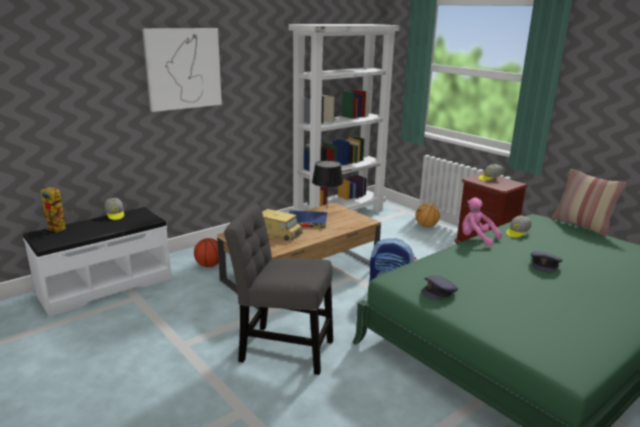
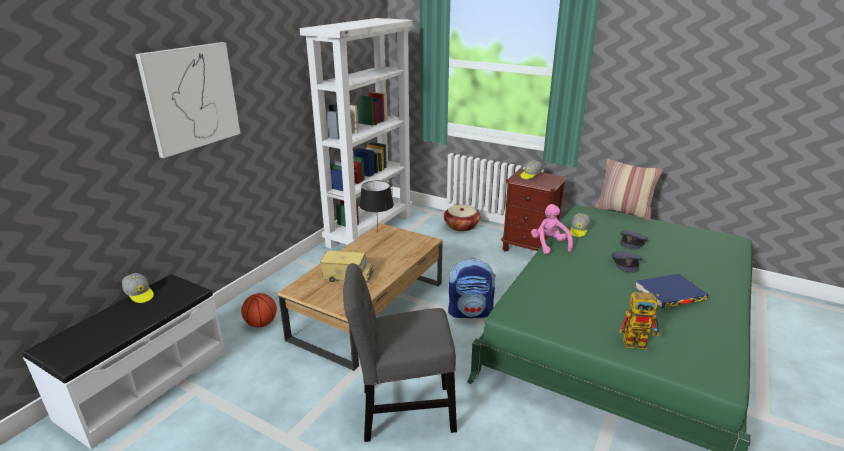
camera: 20 degrees left, 5 degrees up
toy robot [41,187,73,233] -> toy robot moved to [619,292,659,349]
blue book [288,211,328,228] -> blue book moved to [636,274,708,308]
basketball [415,203,440,227] -> basket [444,204,480,231]
grey cap [421,275,458,300] -> grey cap moved to [620,230,648,250]
pink plush toy [462,198,502,247] -> pink plush toy turned 60 degrees clockwise [531,204,573,254]

